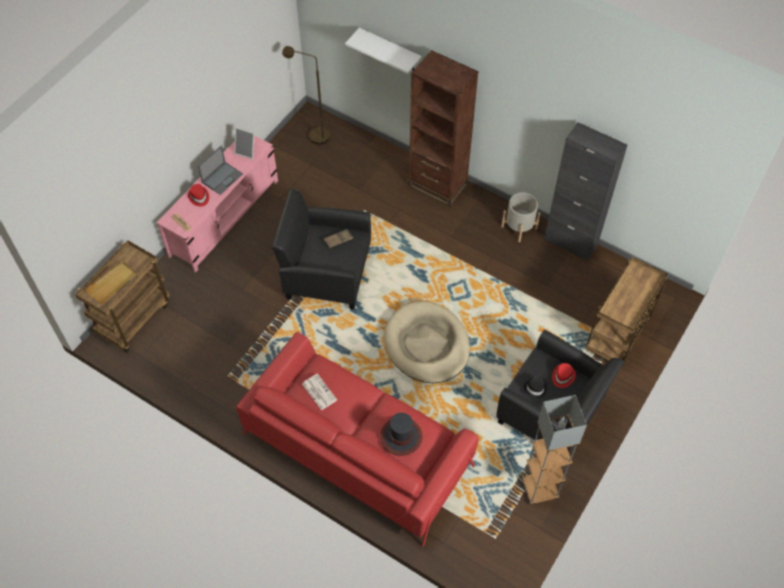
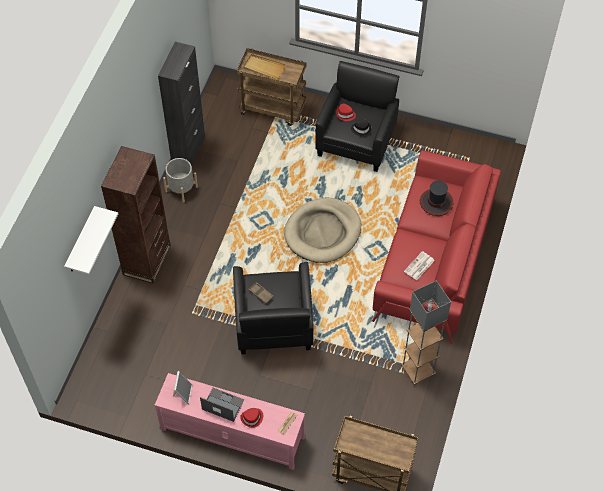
camera: 105 degrees left, 0 degrees up
beige tray [85,261,138,304] -> beige tray moved to [243,54,286,80]
brown floor lamp [282,46,330,145] -> none
grey floor lamp [522,395,587,504] -> grey floor lamp moved to [401,280,451,385]

